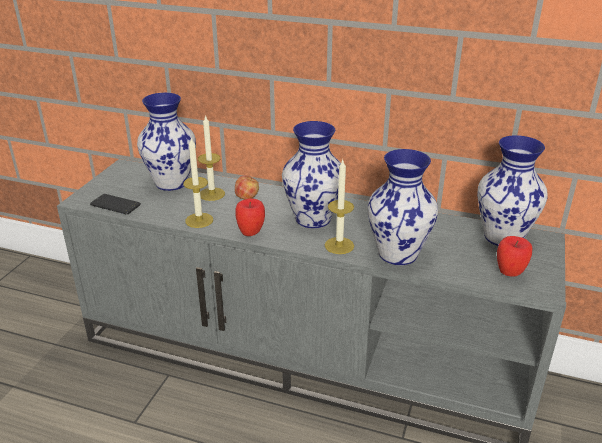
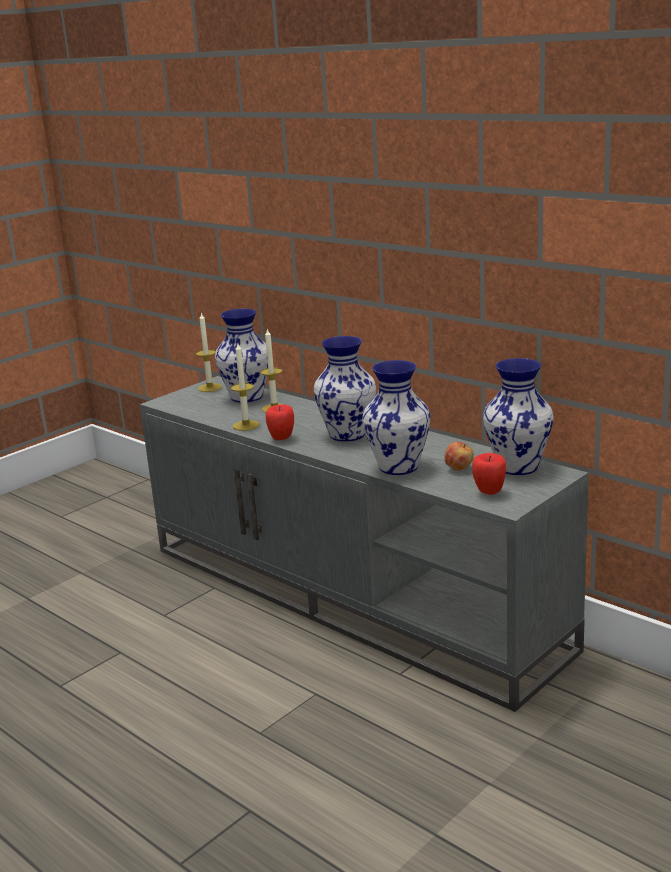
camera: 25 degrees right, 10 degrees down
phone [90,194,141,215] -> none
apple [235,175,259,200] -> apple moved to [445,442,474,471]
candle [325,160,354,254] -> candle moved to [196,312,222,392]

